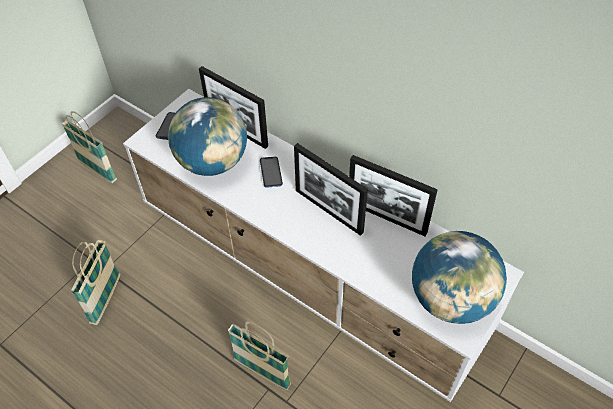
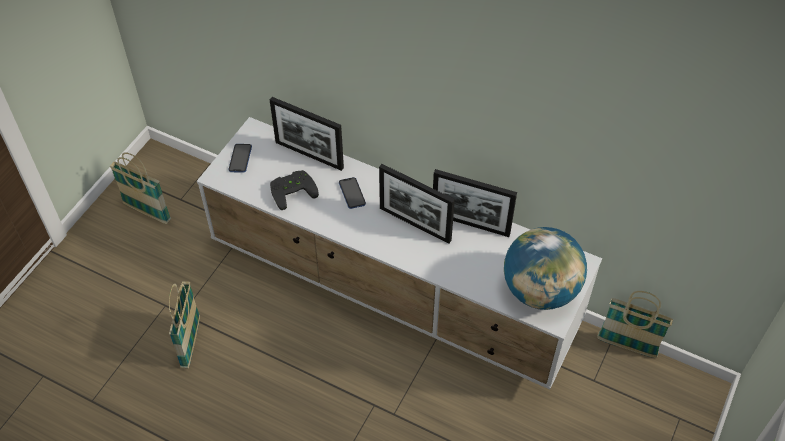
camera: 10 degrees left, 0 degrees up
globe [168,97,247,176] -> black game controller [270,170,319,210]
basket [228,322,291,390] -> basket moved to [597,291,673,358]

